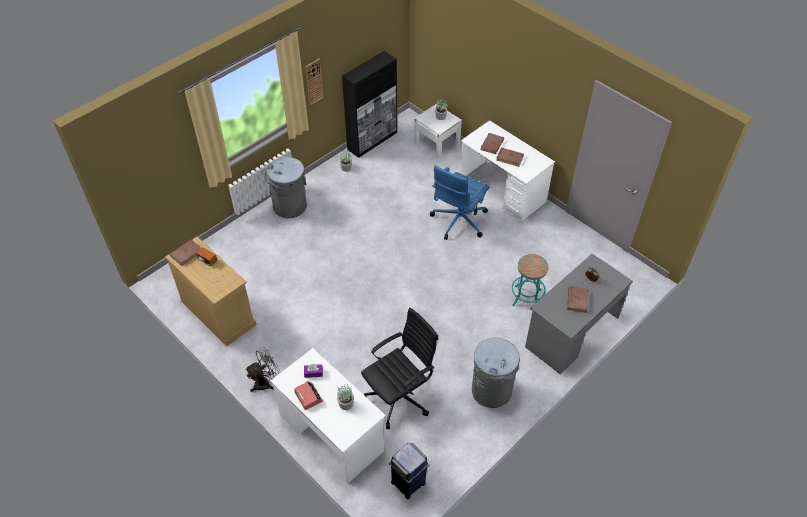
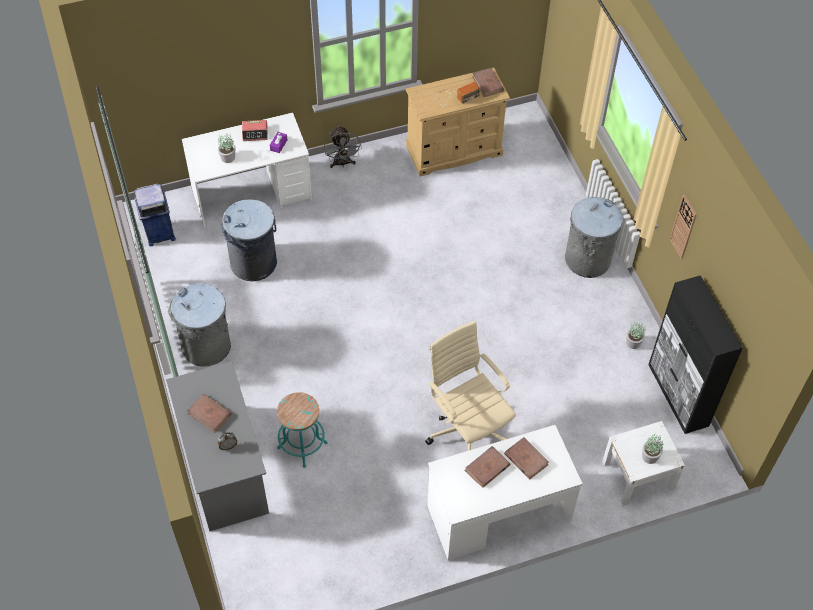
camera: 115 degrees right, 5 degrees up
black office chair [361,308,439,429] -> grey trash can [221,199,277,281]
blue office chair [430,165,490,240] -> beige office chair [425,321,516,451]

